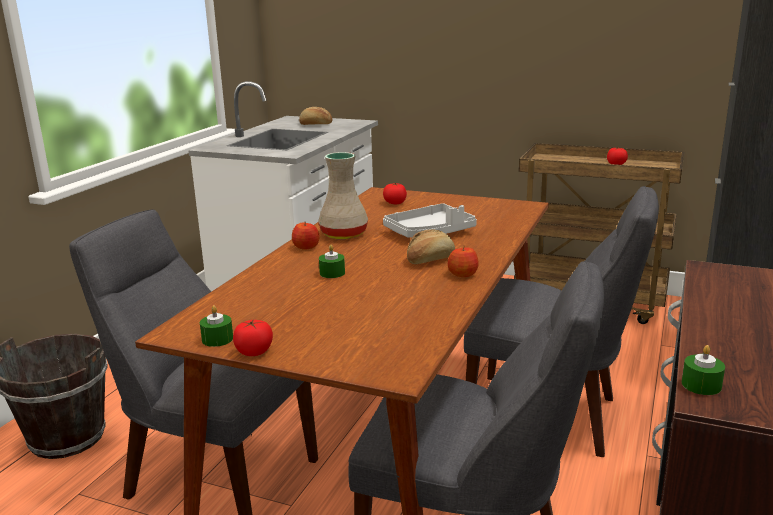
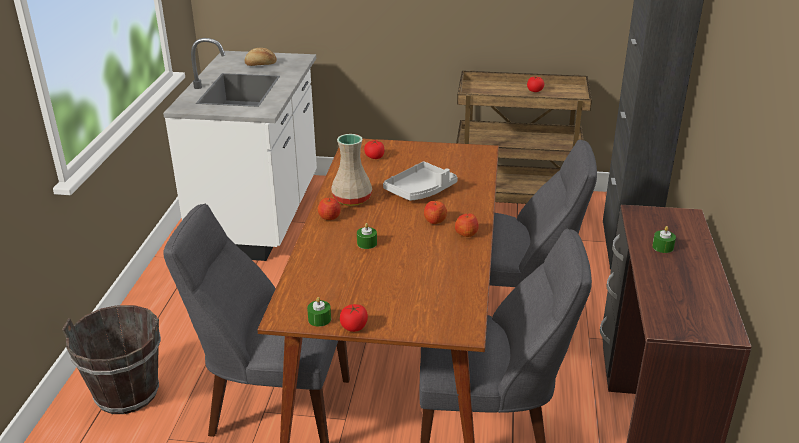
camera: 15 degrees left, 10 degrees up
bread [407,229,455,264] -> apple [424,201,447,224]
green candle [682,345,725,395] -> green candle moved to [652,226,676,253]

